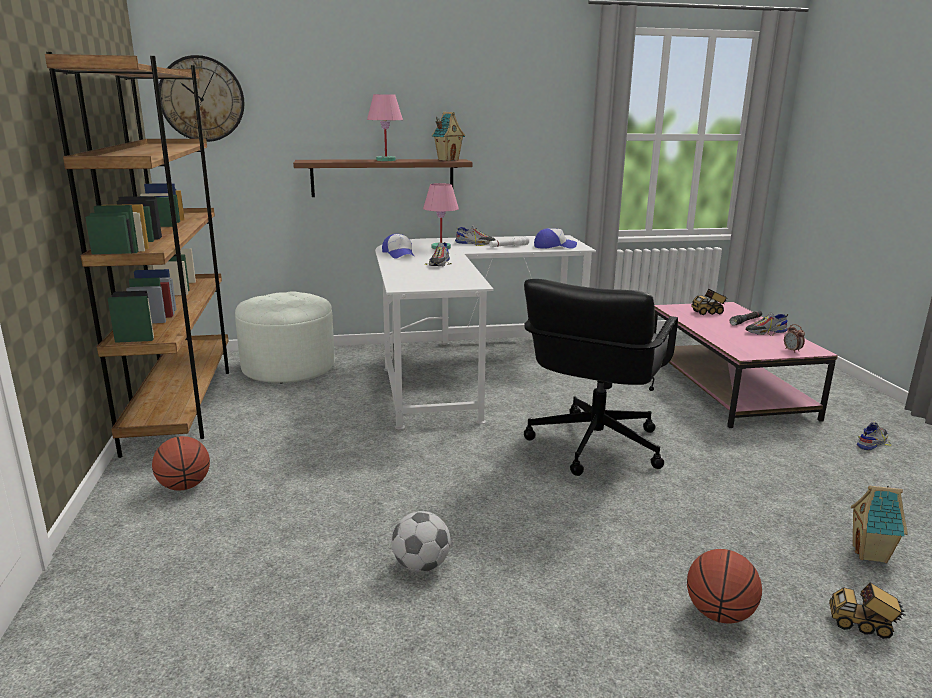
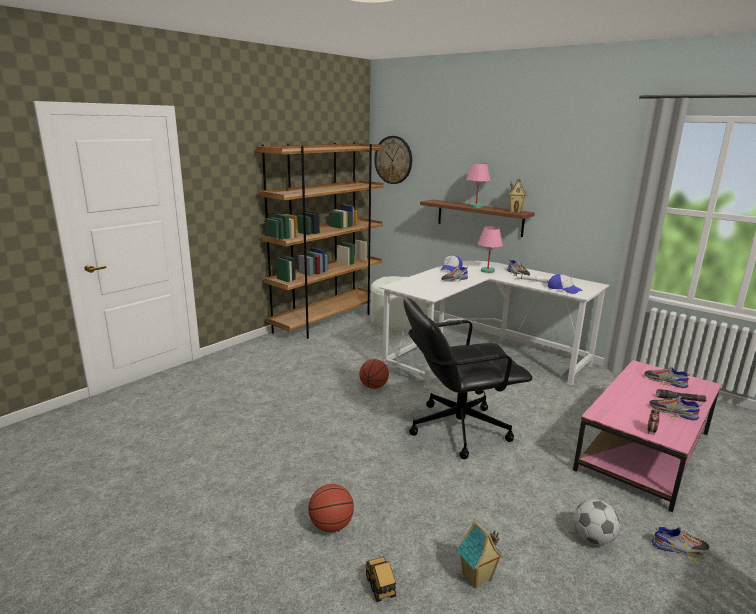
camera: 50 degrees right, 0 degrees up
basketball [152,436,210,491] -> basketball moved to [359,359,389,389]
football [392,511,451,572] -> football moved to [574,499,620,545]
toy truck [691,289,728,315] -> shoe [644,366,690,388]

